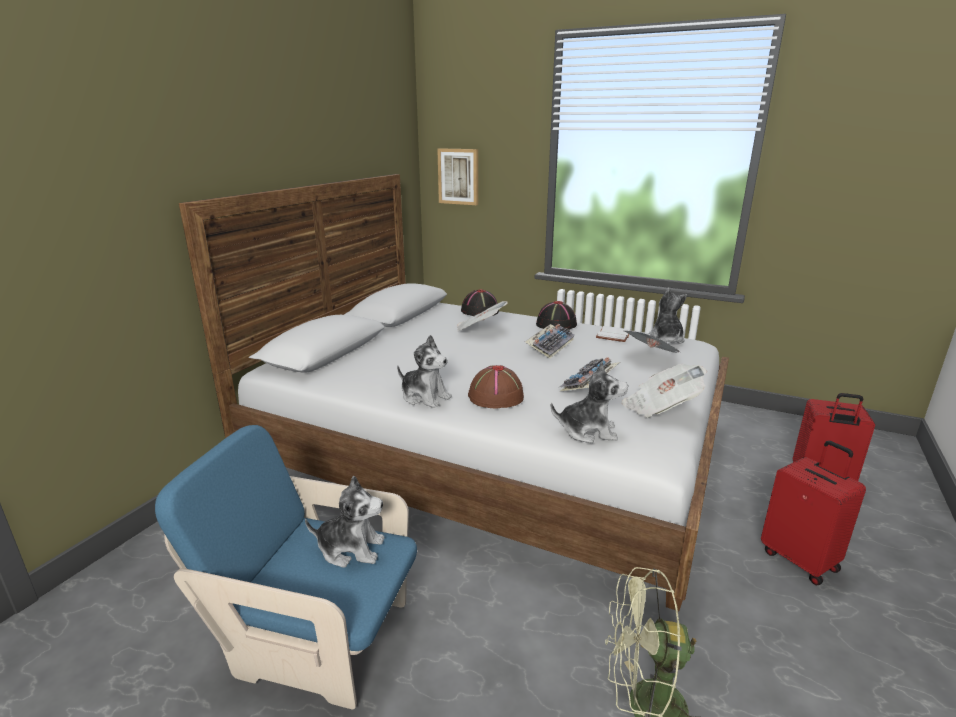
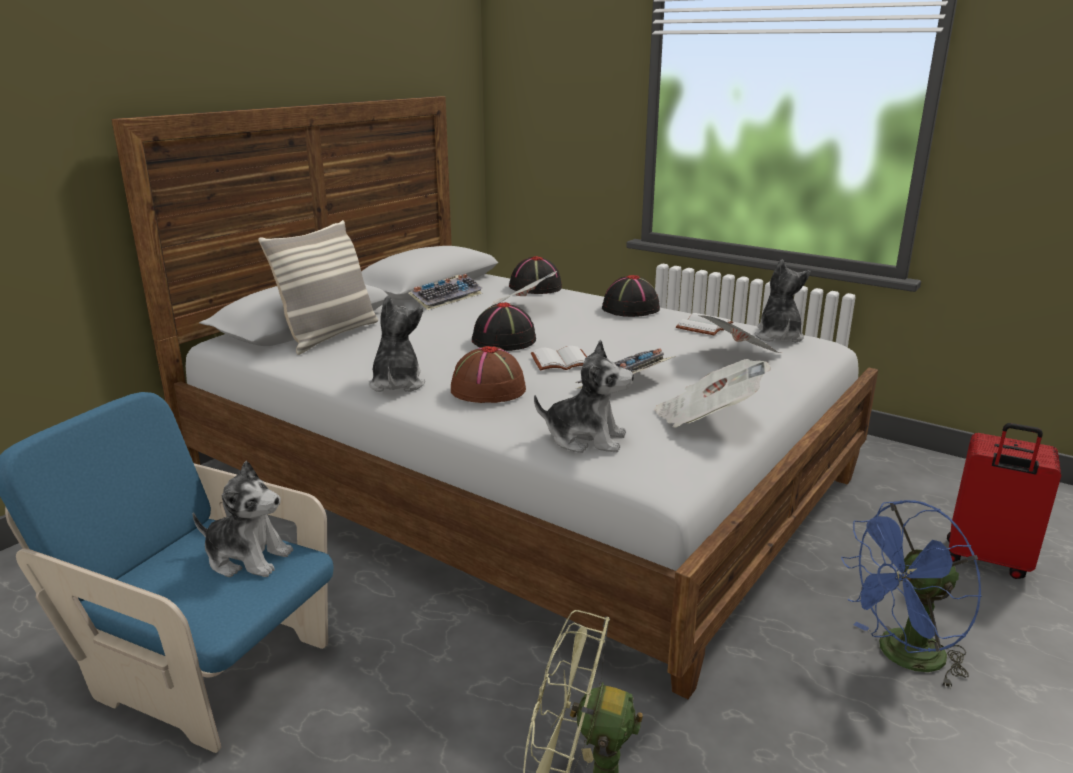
camera: 10 degrees right, 0 degrees up
plush toy [397,335,452,408] -> plush toy turned 135 degrees counterclockwise [369,296,425,392]
picture [437,148,478,205] -> none
keyboard [525,324,575,359] -> keyboard moved to [408,274,483,310]
red suitcase [761,441,866,585] -> blue fan [841,500,982,690]
none -> pillow [258,220,378,355]
none -> black hat [472,302,536,351]
none -> white book [531,346,587,371]

